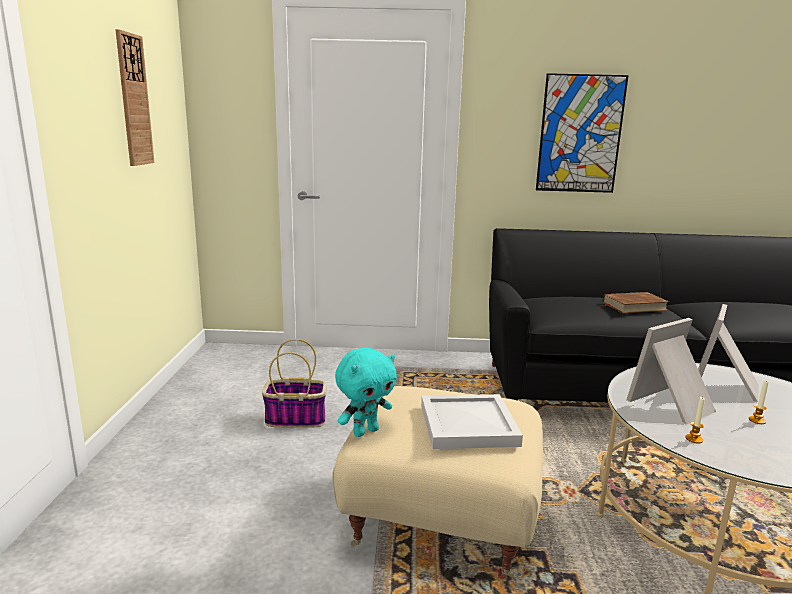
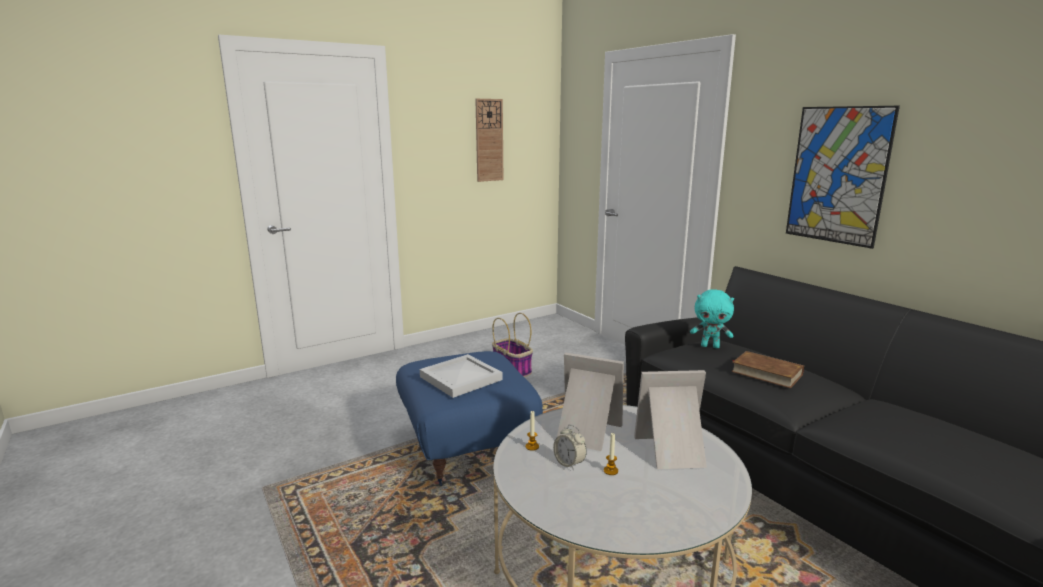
camera: 55 degrees right, 0 degrees up
beige ottoman [332,386,543,577] -> blue ottoman [396,351,543,486]
turquoise plush toy [335,348,397,437] -> turquoise plush toy moved to [690,289,734,348]
none -> alarm clock [553,424,587,470]

